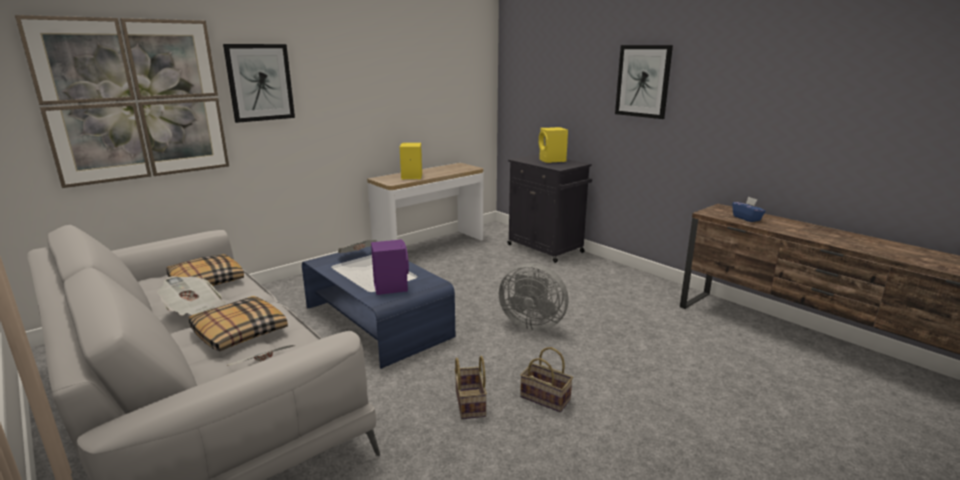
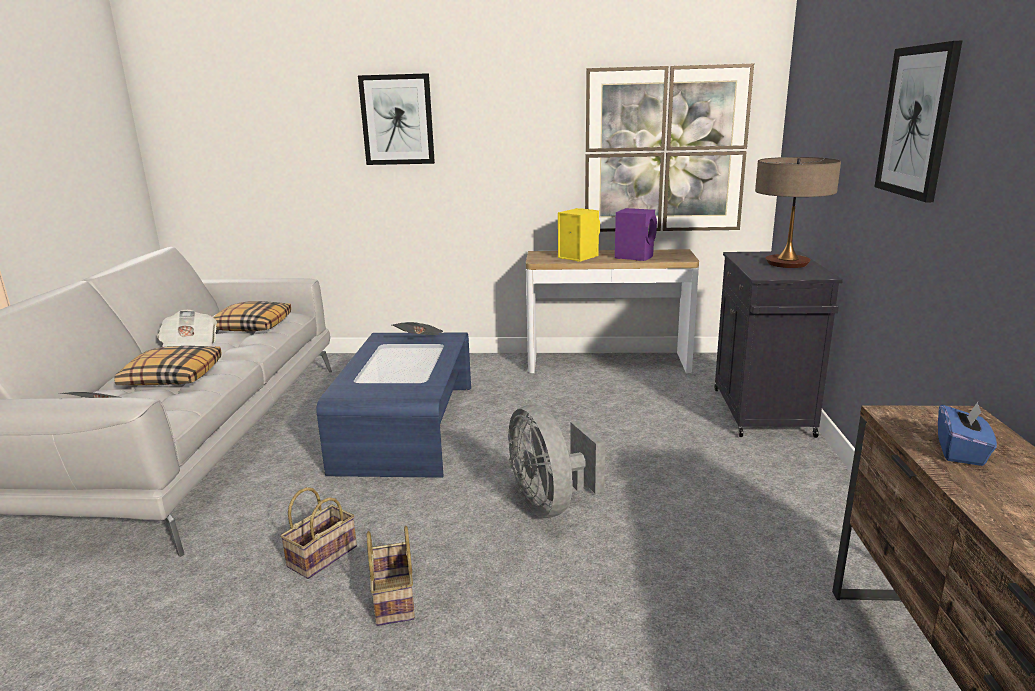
camera: 45 degrees right, 0 degrees up
picture [15,15,229,188] -> picture moved to [585,64,754,232]
purple speaker [371,239,409,295] -> purple speaker moved to [615,208,657,261]
yellow speaker [539,127,568,163] -> table lamp [755,157,841,268]

